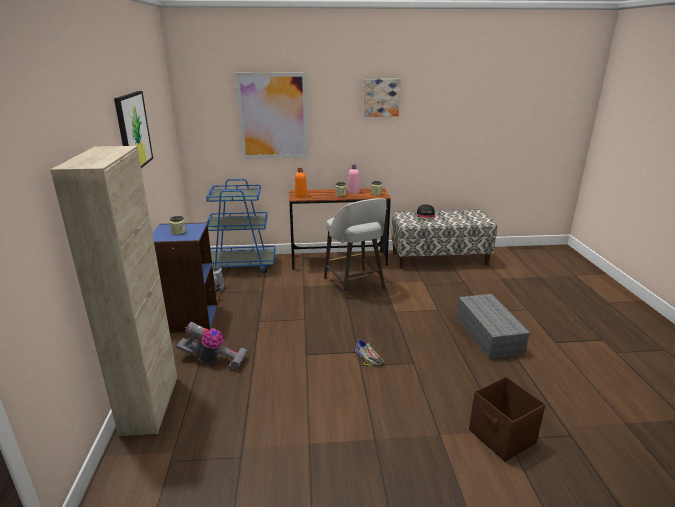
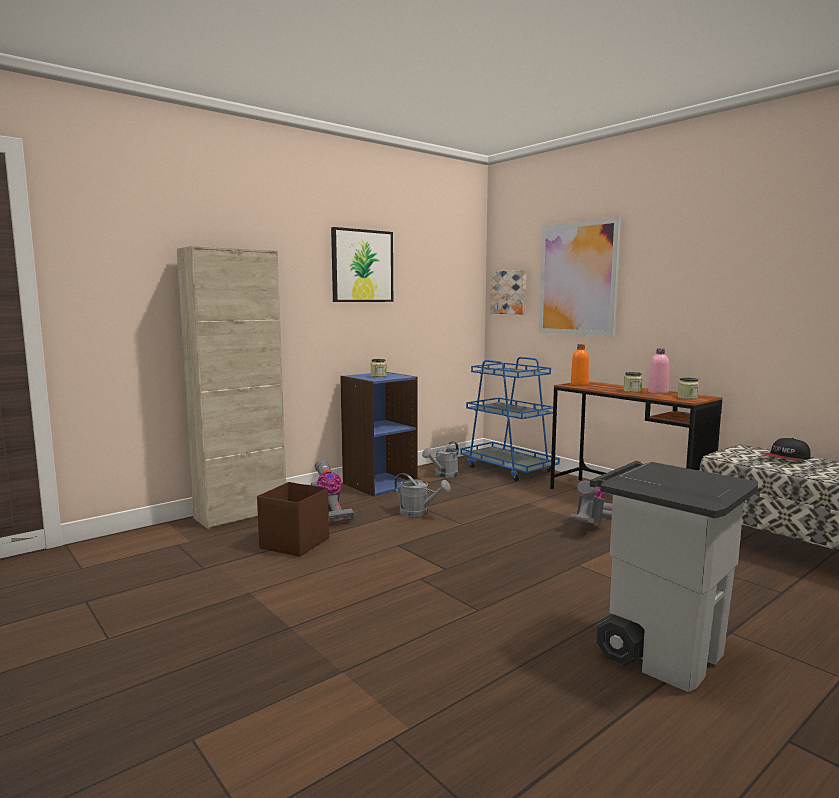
camera: 55 degrees right, 15 degrees down
grey stool [324,198,387,299] -> vacuum cleaner [571,481,612,525]
shoe [355,339,384,365] -> none
picture [363,79,401,117] -> picture moved to [491,270,526,314]
grey storage box [457,294,530,359] -> grey trash can [590,461,758,692]
brown storage box [469,377,546,462] -> brown storage box moved to [257,482,329,557]
none -> grey watering can [394,473,451,517]

